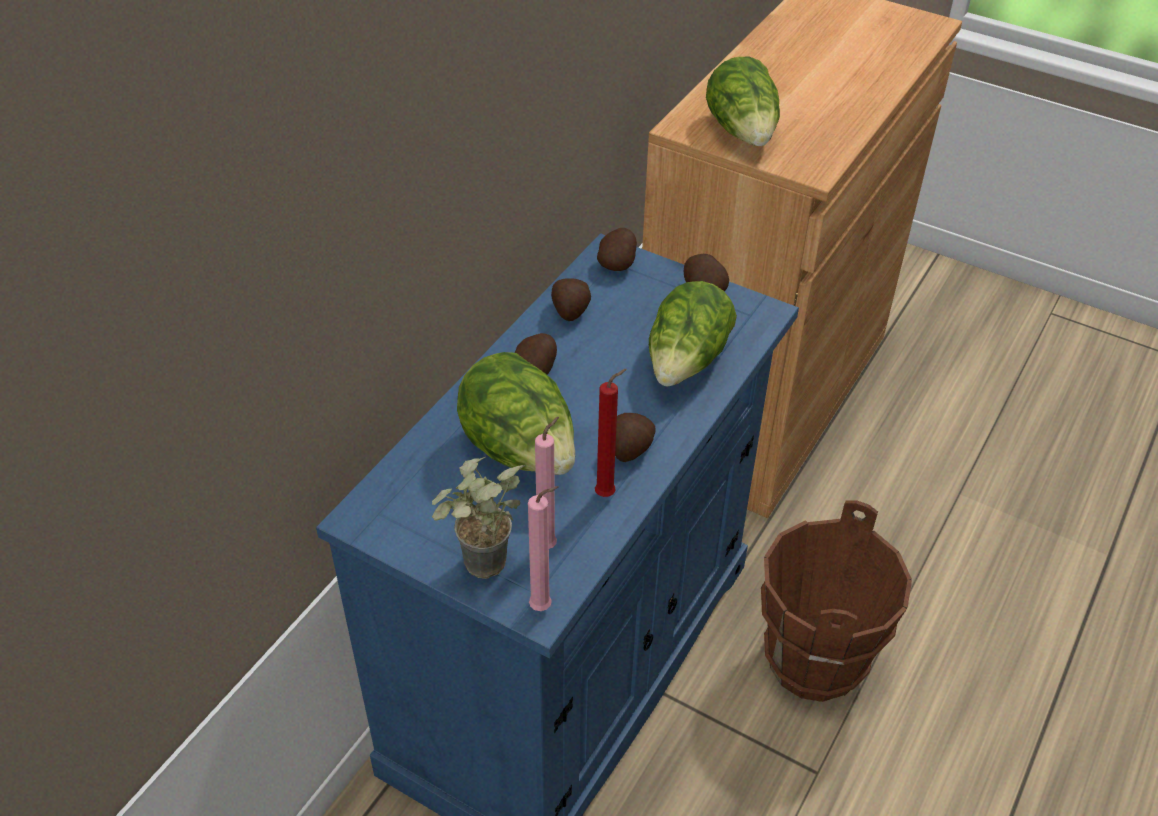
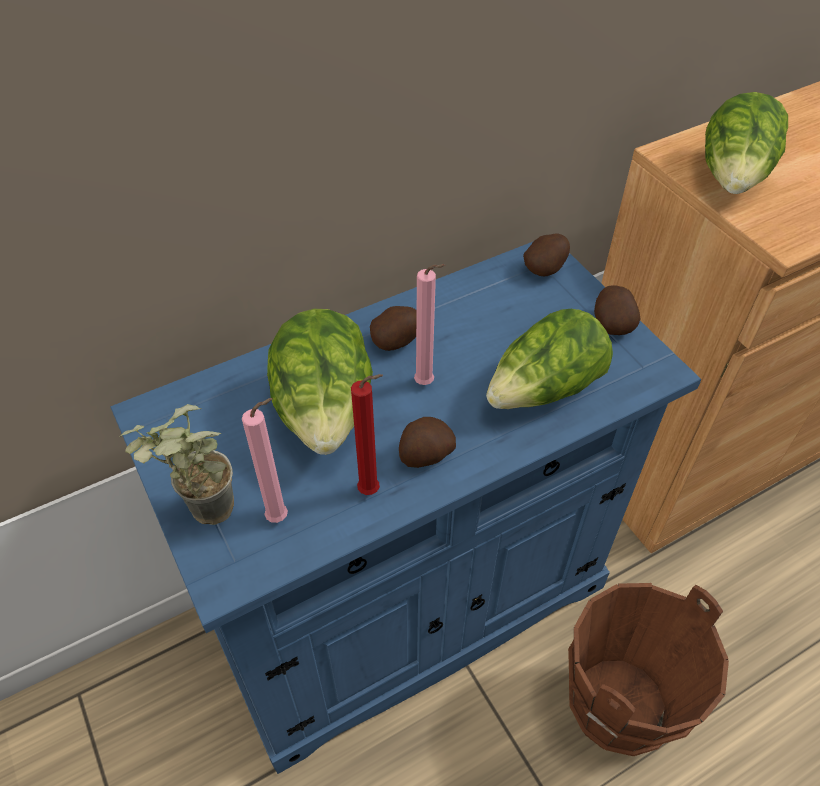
camera: 30 degrees right, 5 degrees up
pink candle [528,486,559,611] -> pink candle moved to [414,264,446,385]
potato [551,278,591,321] -> none

